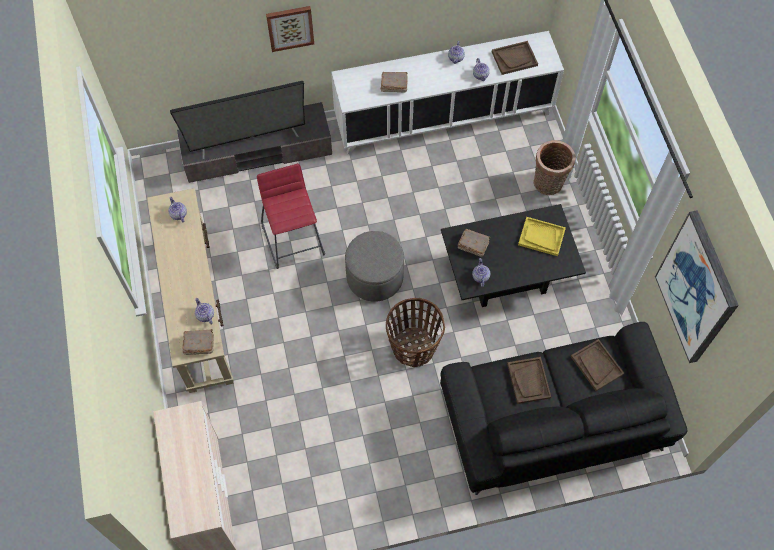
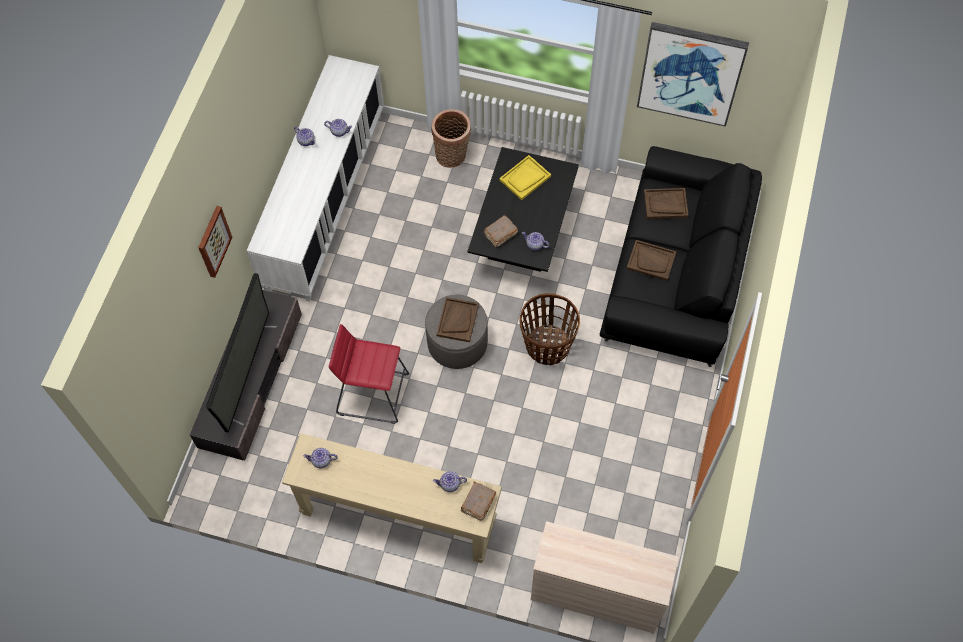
camera: 60 degrees left, 0 degrees up
brown book [381,72,407,93] -> none
brown tray [492,41,538,75] -> brown tray moved to [436,297,479,342]

